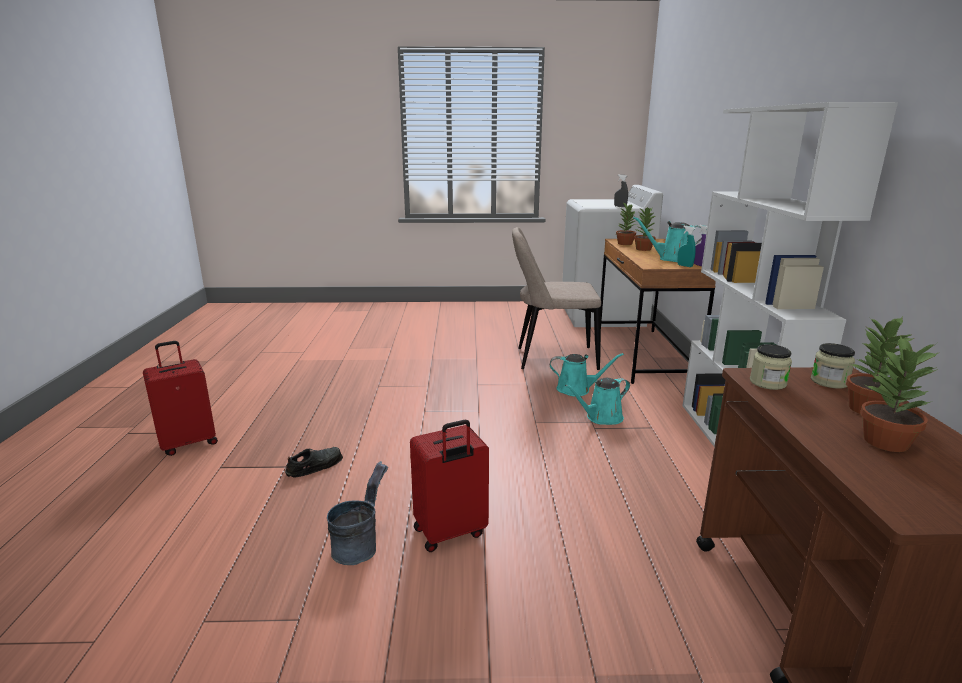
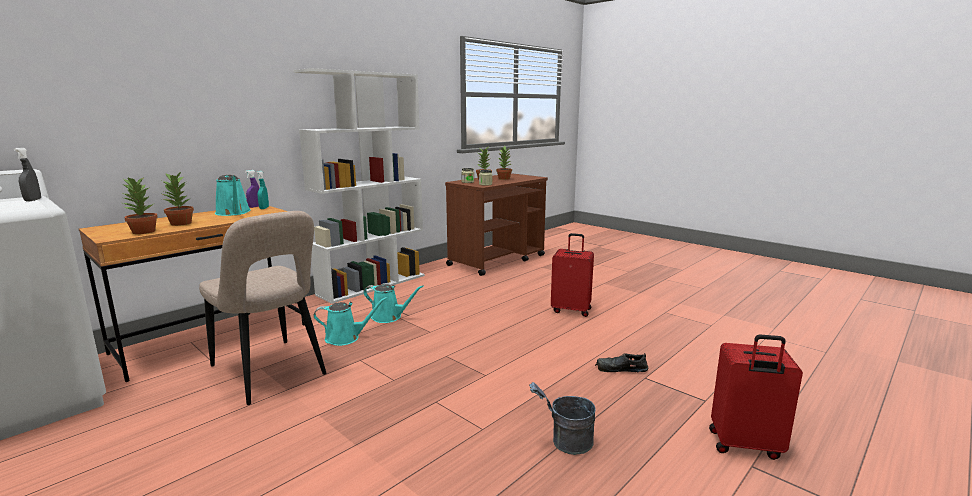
camera: 135 degrees left, 5 degrees down
grey bucket [327,461,388,565] -> grey bucket moved to [529,382,596,455]
turquoise watering can [550,353,624,396] -> turquoise watering can turned 120 degrees clockwise [313,297,387,346]

